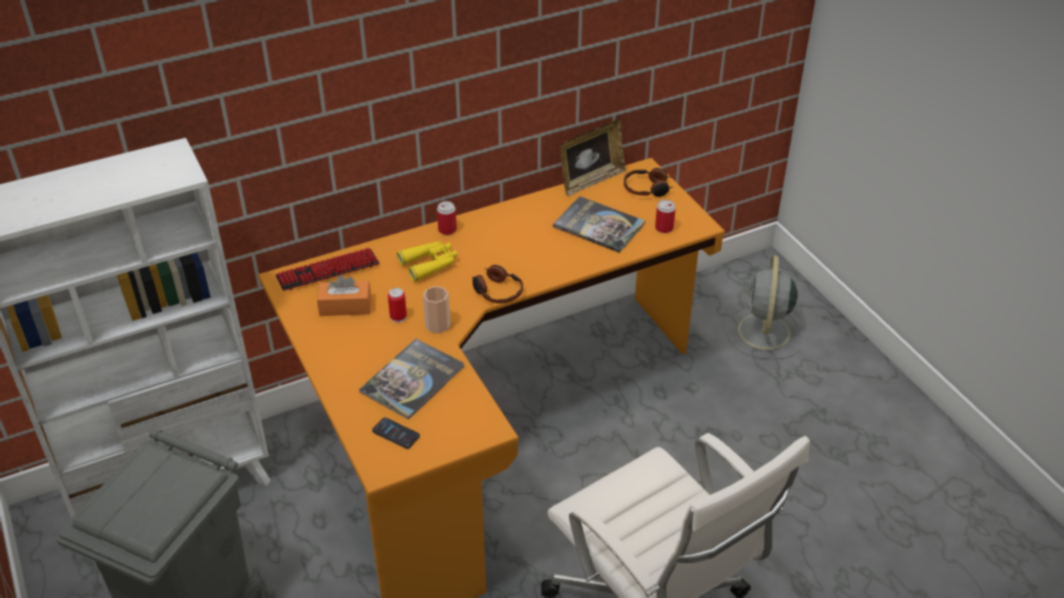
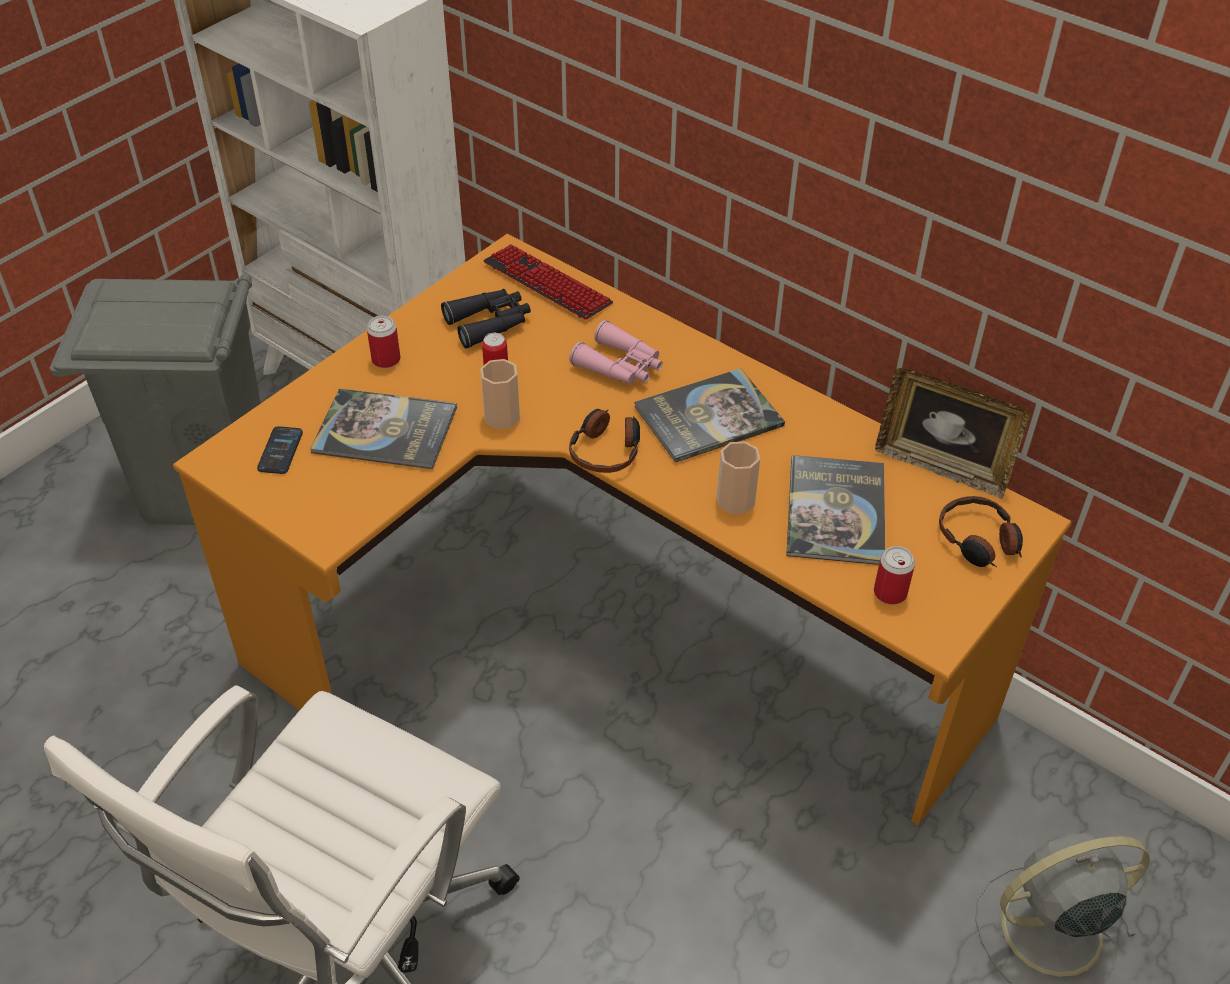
camera: 65 degrees right, 5 degrees up
orange tissue box [317,275,371,316] -> black binoculars [441,289,531,349]
yellow binoculars [396,241,458,282] -> pink binoculars [569,320,663,385]
can [437,201,457,235] -> can moved to [367,316,401,368]
none -> book [634,368,785,463]
none -> cup [717,441,760,514]

